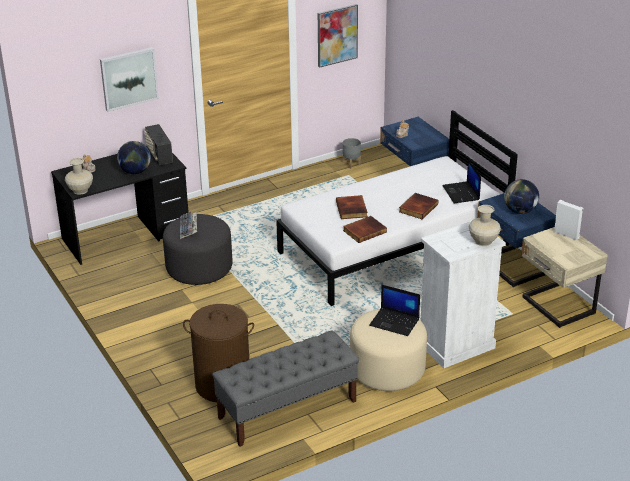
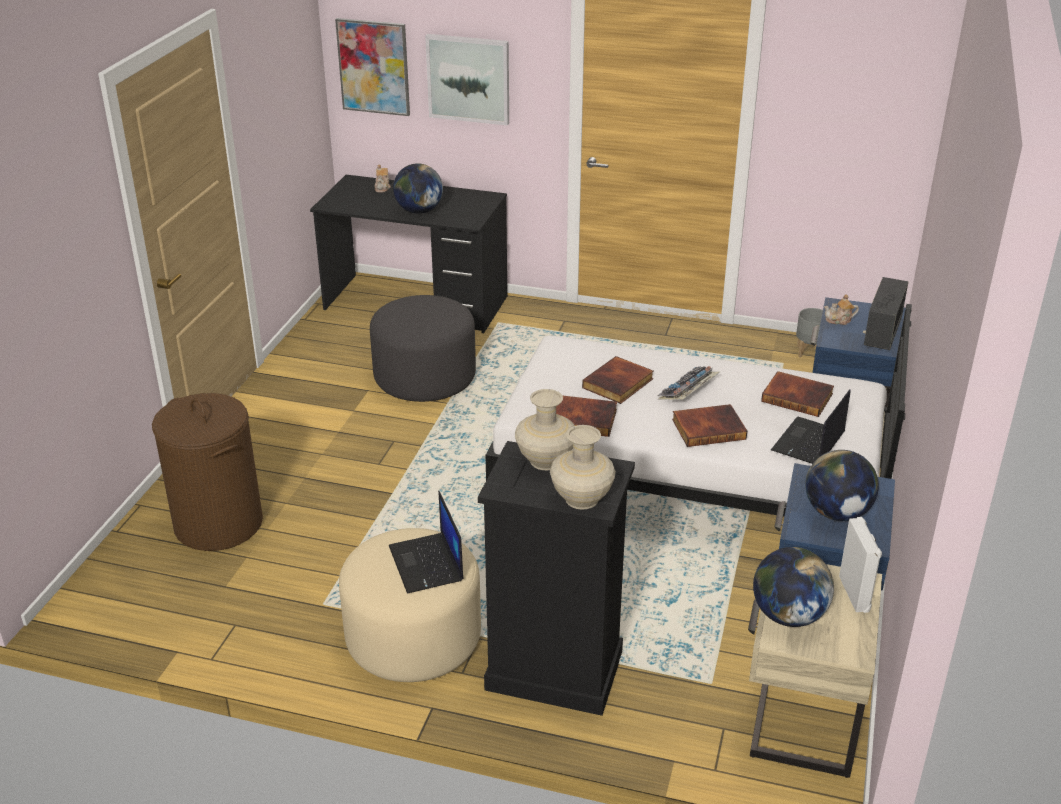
camera: 45 degrees right, 0 degrees up
beige vase [65,158,93,195] -> beige vase moved to [515,389,575,470]
radio [145,124,173,165] -> radio moved to [863,277,909,350]
keyboard [180,211,197,239] -> keyboard moved to [657,366,720,400]
grey bench [212,330,359,447] -> none
picture [318,4,358,68] -> picture moved to [335,18,410,116]
white dresser [421,221,506,369] -> black dresser [478,441,635,716]
none -> globe [753,547,834,627]
none -> book [761,371,834,417]

